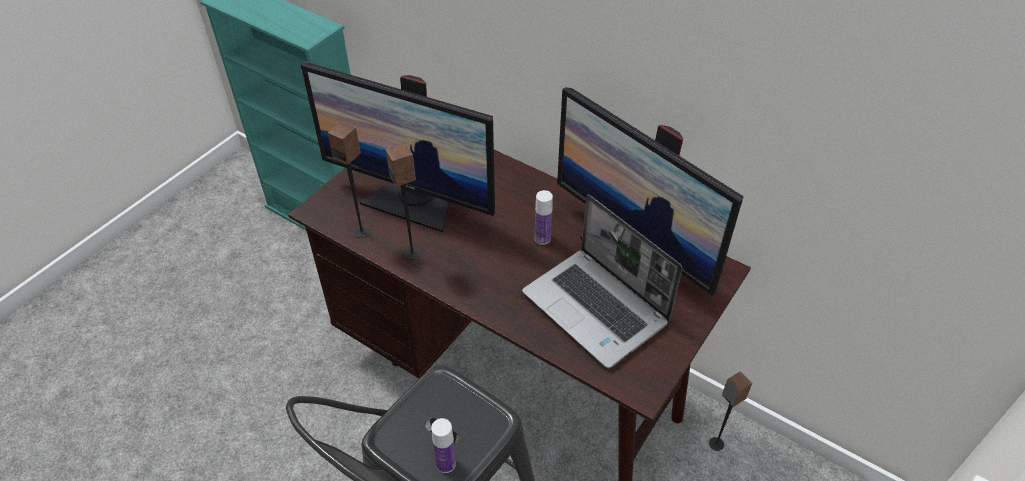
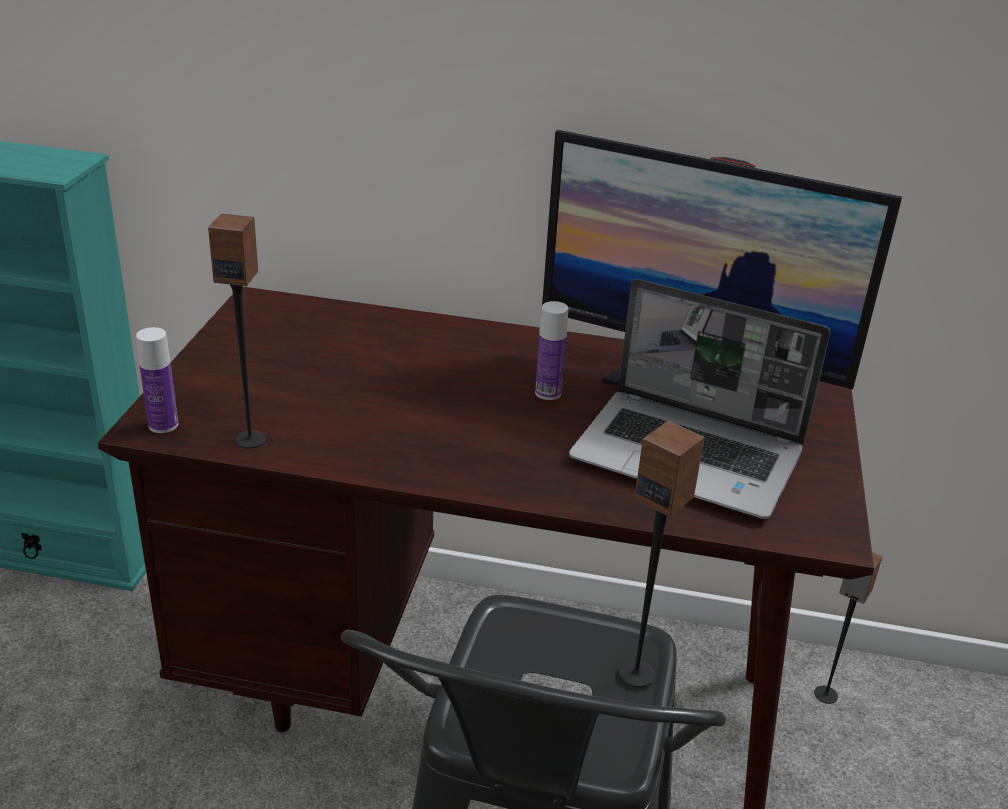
camera: 25 degrees left, 15 degrees down
monitor [301,63,495,232] -> none
speaker [385,143,421,260] -> speaker moved to [618,421,705,688]
bottle [431,418,456,473] -> bottle moved to [136,327,178,433]

